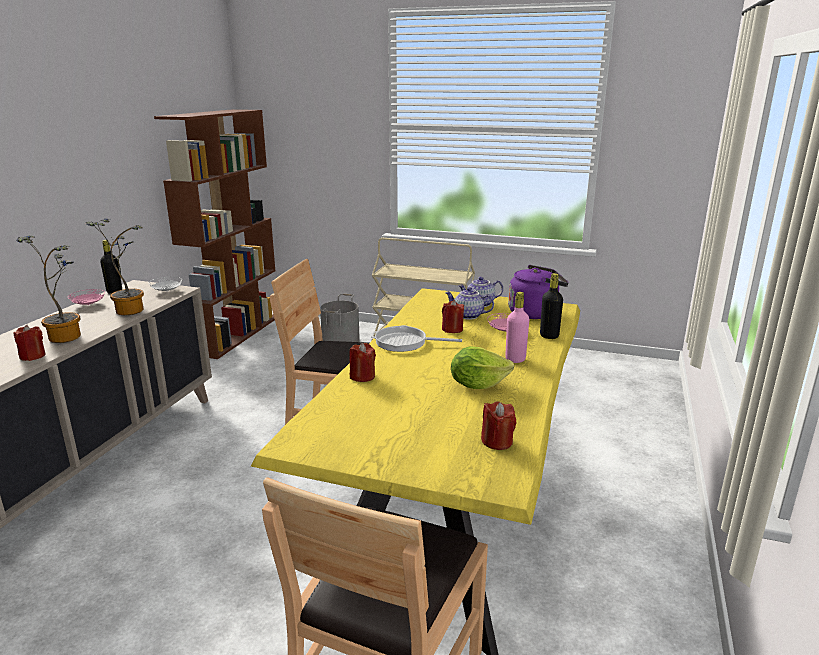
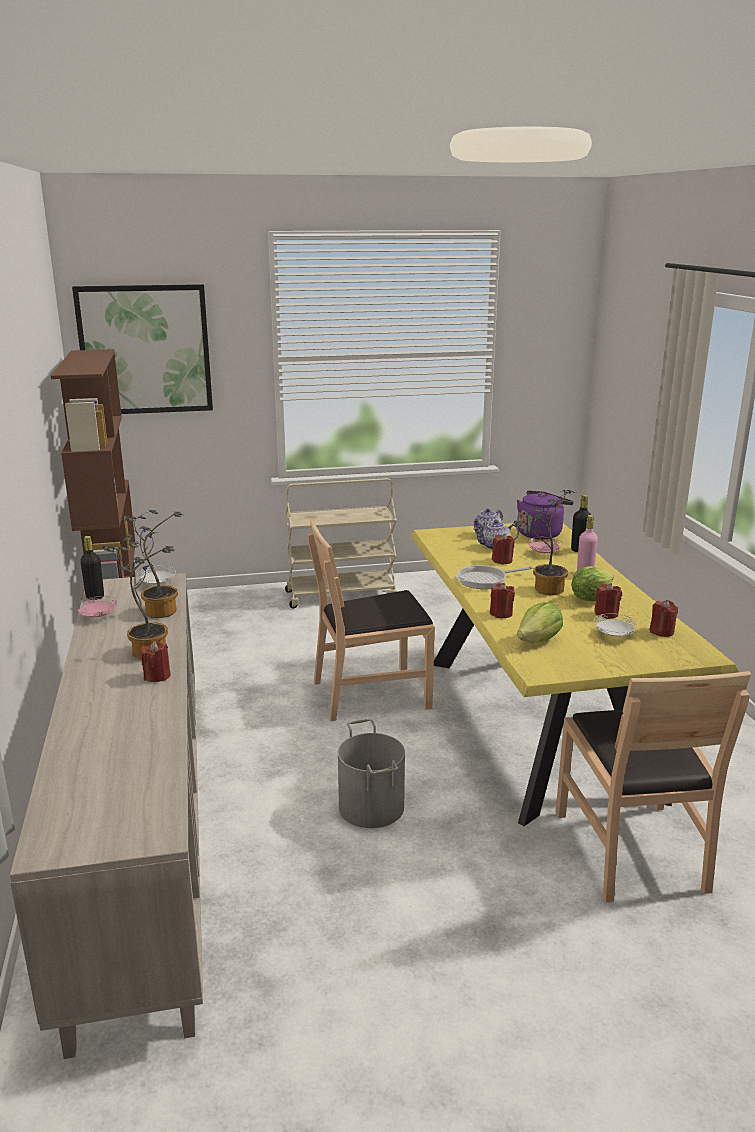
camera: 30 degrees left, 0 degrees up
grey bucket [320,294,360,342] -> grey bucket moved to [338,719,405,828]
none -> picture [72,284,213,414]
none -> potted plant [514,490,576,595]
none -> lettuce [517,602,563,643]
none -> red candle [594,583,622,619]
none -> white plate [594,614,638,637]

